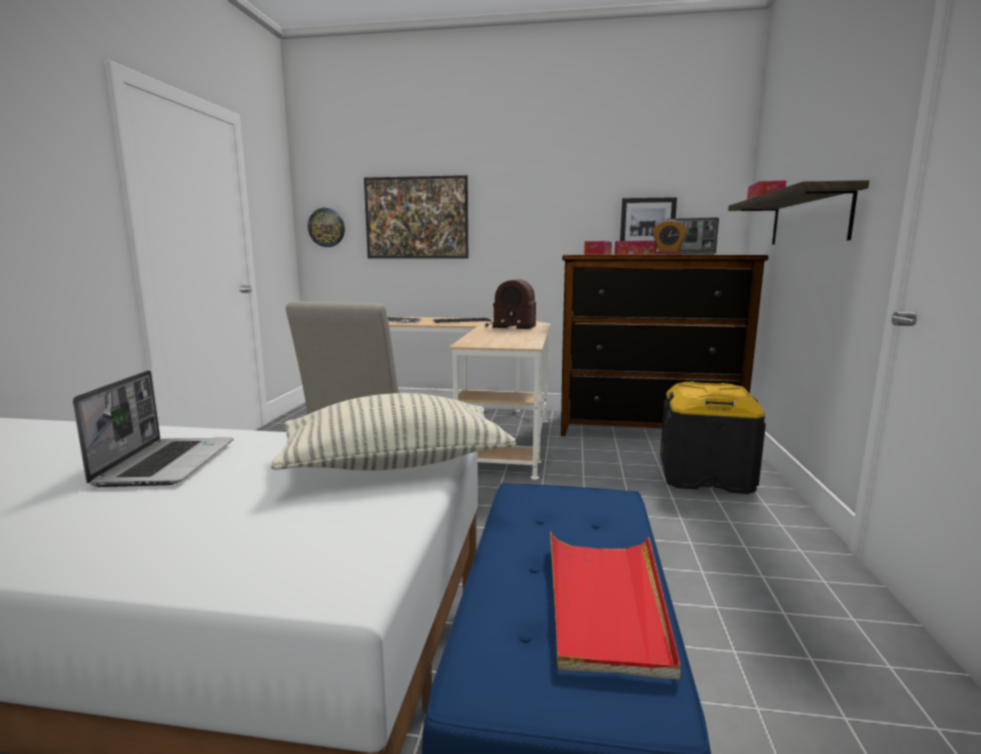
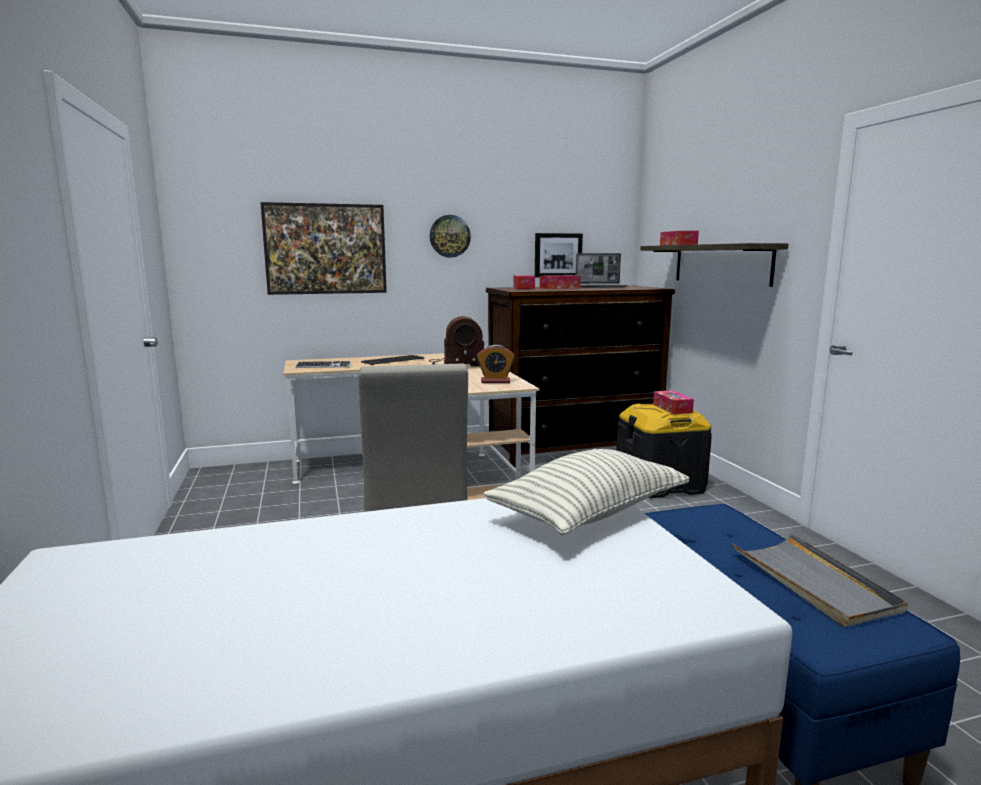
camera: 25 degrees left, 0 degrees up
laptop [73,370,234,487] -> none
wall clock [308,208,345,247] -> wall clock moved to [430,215,471,257]
red tray [550,531,681,680] -> grey tray [732,533,908,627]
alarm clock [652,220,689,255] -> alarm clock moved to [477,345,515,383]
none -> tissue box [653,390,694,414]

